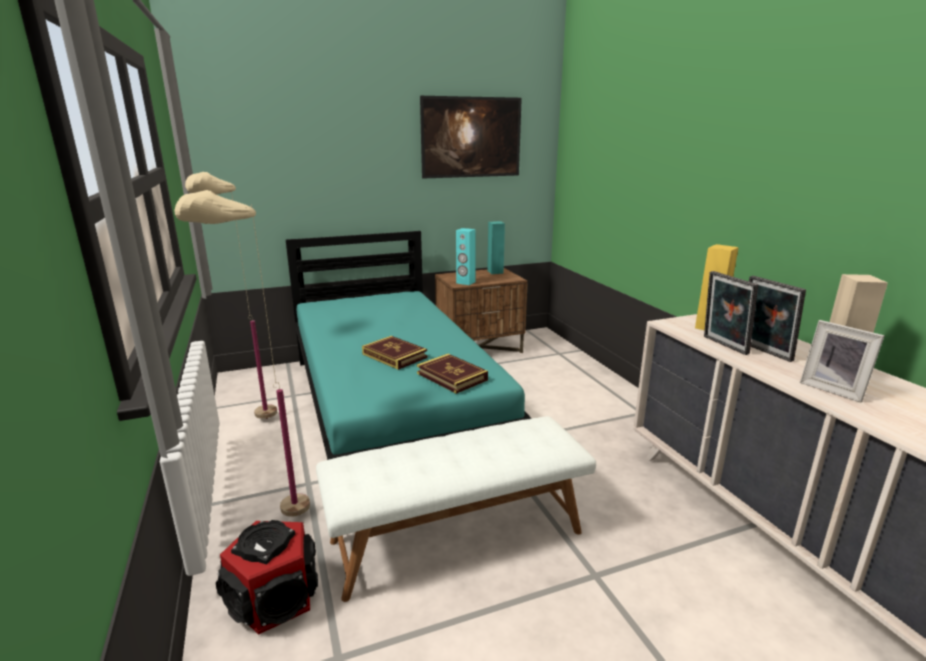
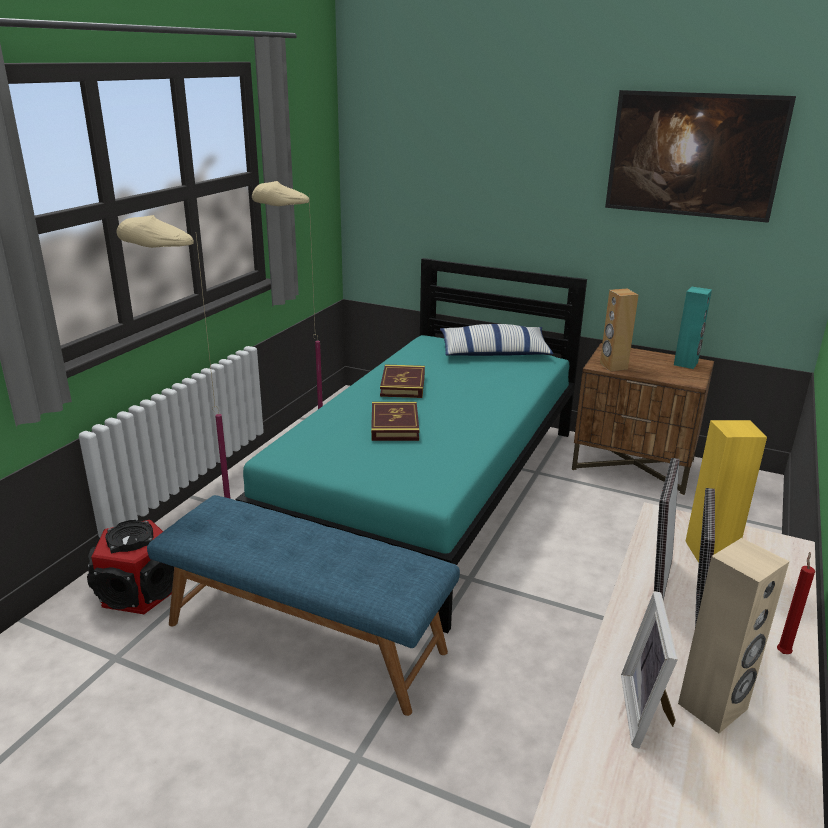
camera: 45 degrees right, 5 degrees up
white bench [316,416,596,602] -> blue bench [147,495,460,716]
book [417,354,488,394] -> book moved to [380,364,425,398]
turquoise speaker [456,228,476,285] -> brown speaker [600,289,639,371]
none -> pillow [440,324,553,356]
none -> red candle [777,552,815,654]

